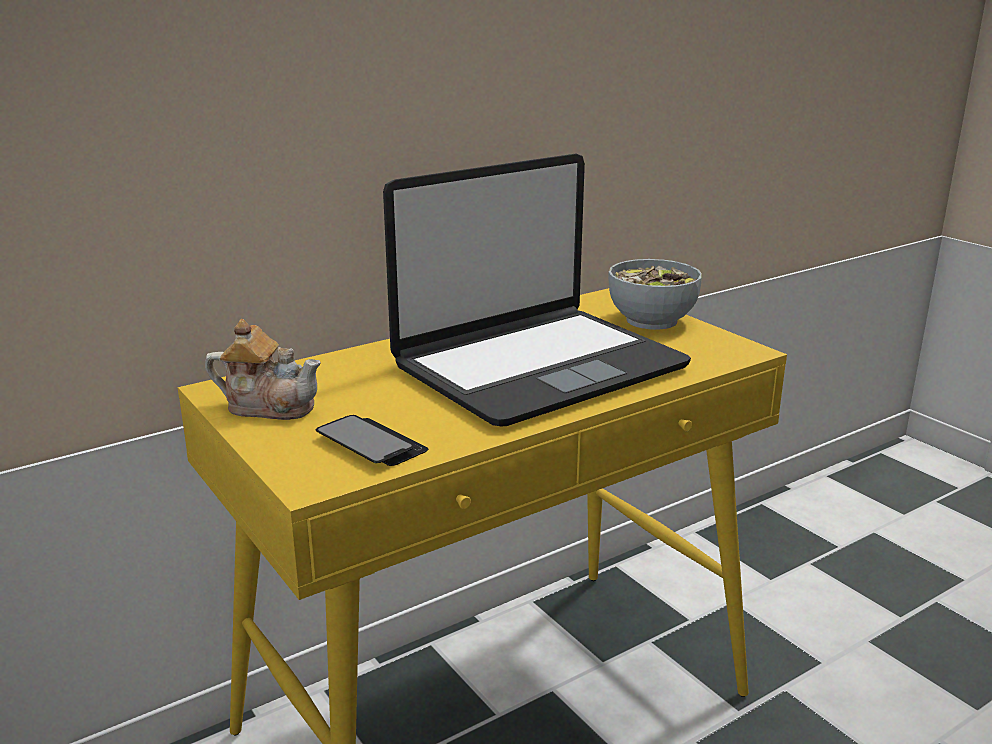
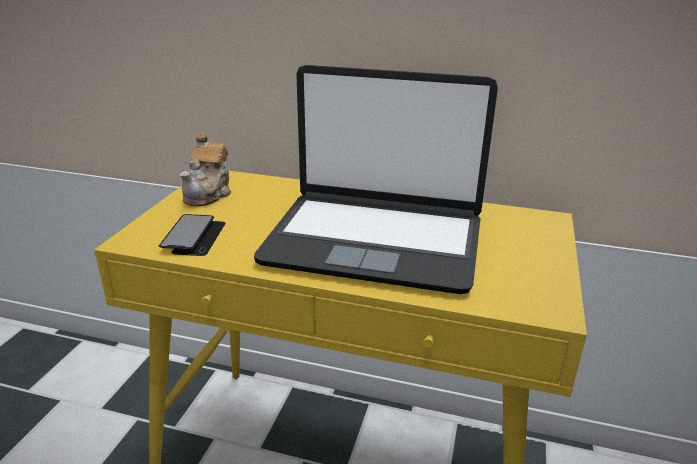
camera: 50 degrees right, 5 degrees up
teapot [205,319,321,420] -> teapot turned 45 degrees clockwise [180,132,231,206]
bowl [608,259,702,330] -> none

